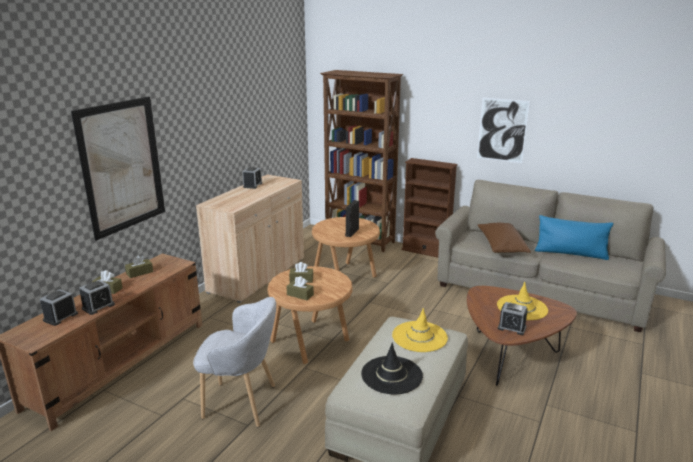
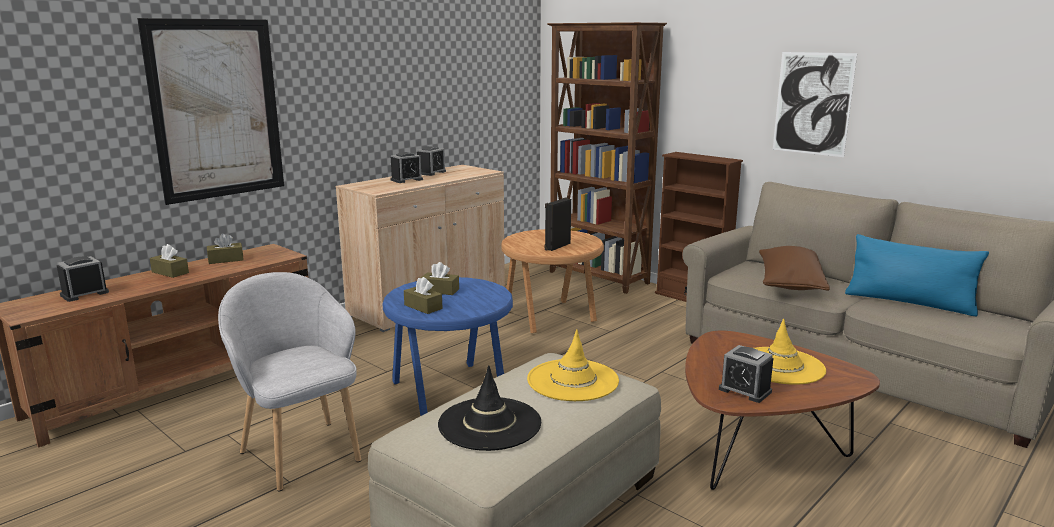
camera: 15 degrees right, 5 degrees down
alarm clock [79,280,115,315] -> alarm clock moved to [391,152,423,183]
grey armchair [193,297,276,427] -> grey armchair turned 150 degrees counterclockwise [218,272,361,491]
brown side table [268,266,352,364] -> blue side table [382,277,513,416]

